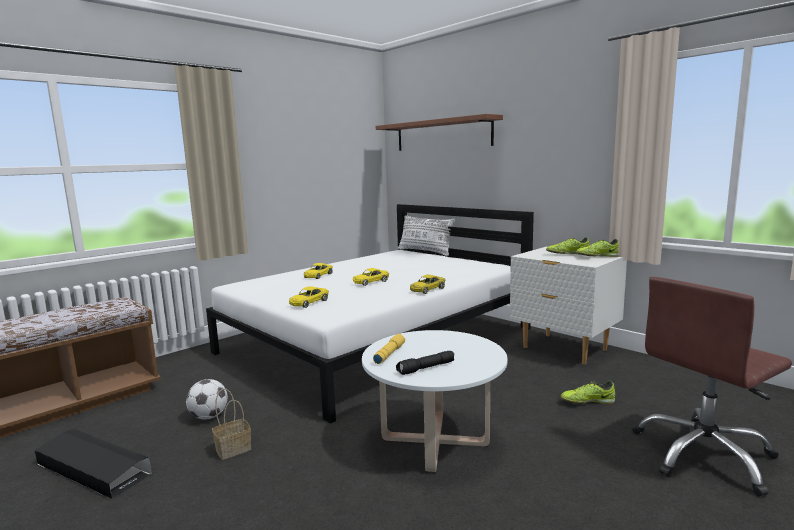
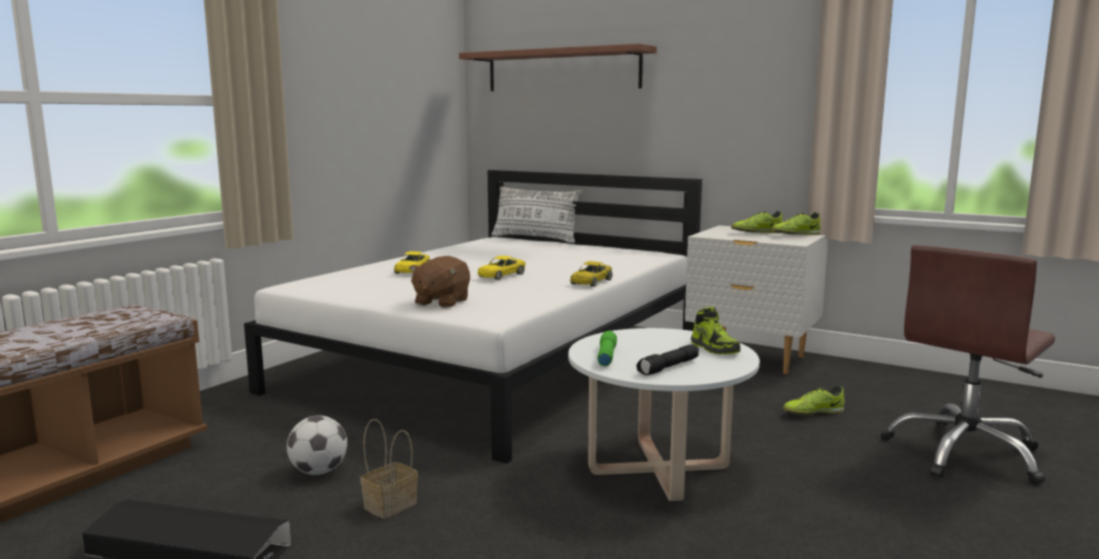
camera: 15 degrees left, 0 degrees up
yellow toy car [289,286,329,308] -> brown plush toy [409,256,470,308]
yellow flashlight [373,334,405,364] -> green flashlight [597,331,617,366]
none -> shoe [691,307,741,355]

